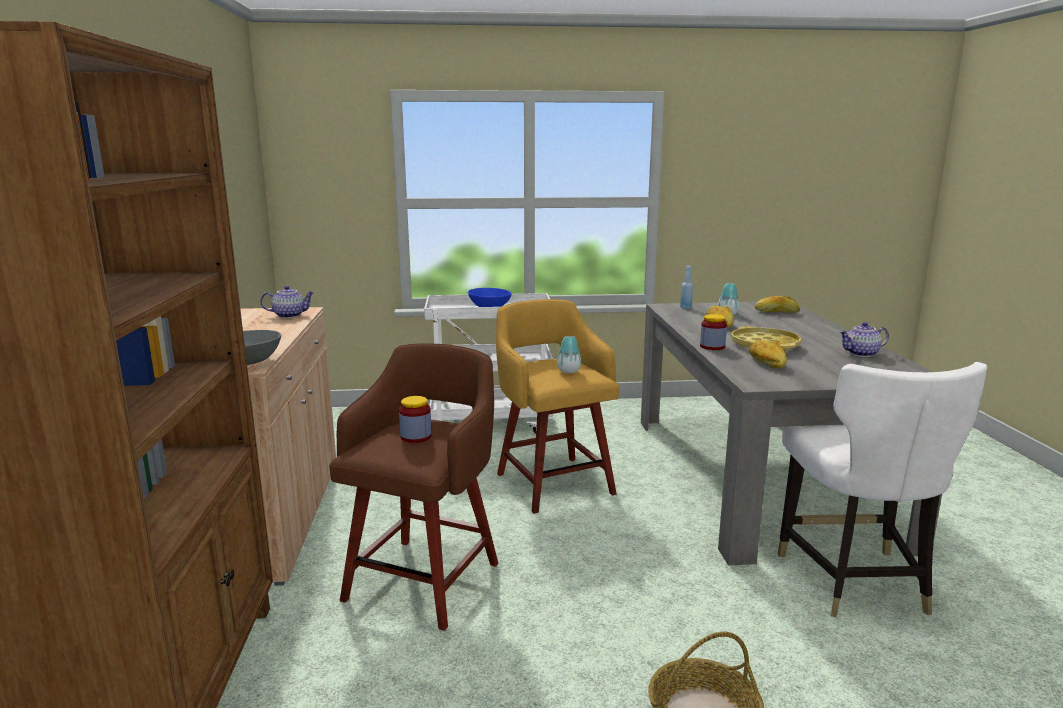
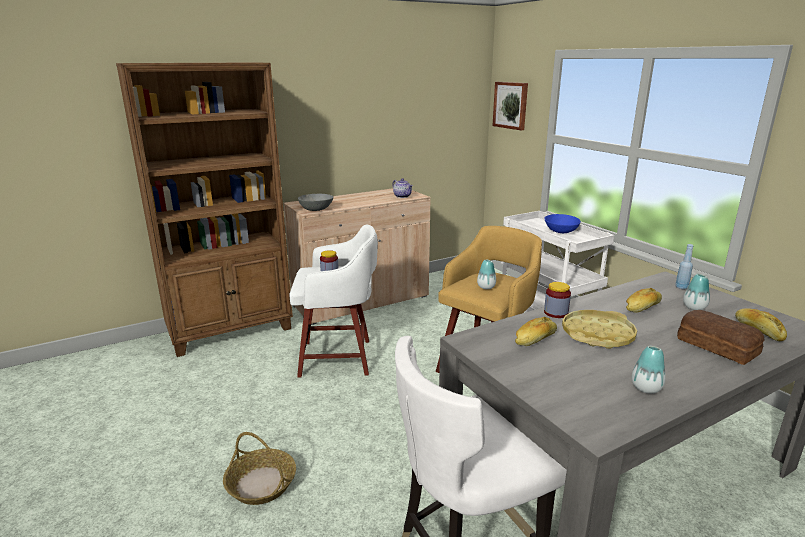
camera: 65 degrees right, 5 degrees up
brown stool [329,343,498,631] -> white stool [289,224,378,377]
teapot [839,322,889,357] -> vase [632,346,666,394]
none -> picture [493,82,528,130]
none -> bread [677,310,765,365]

